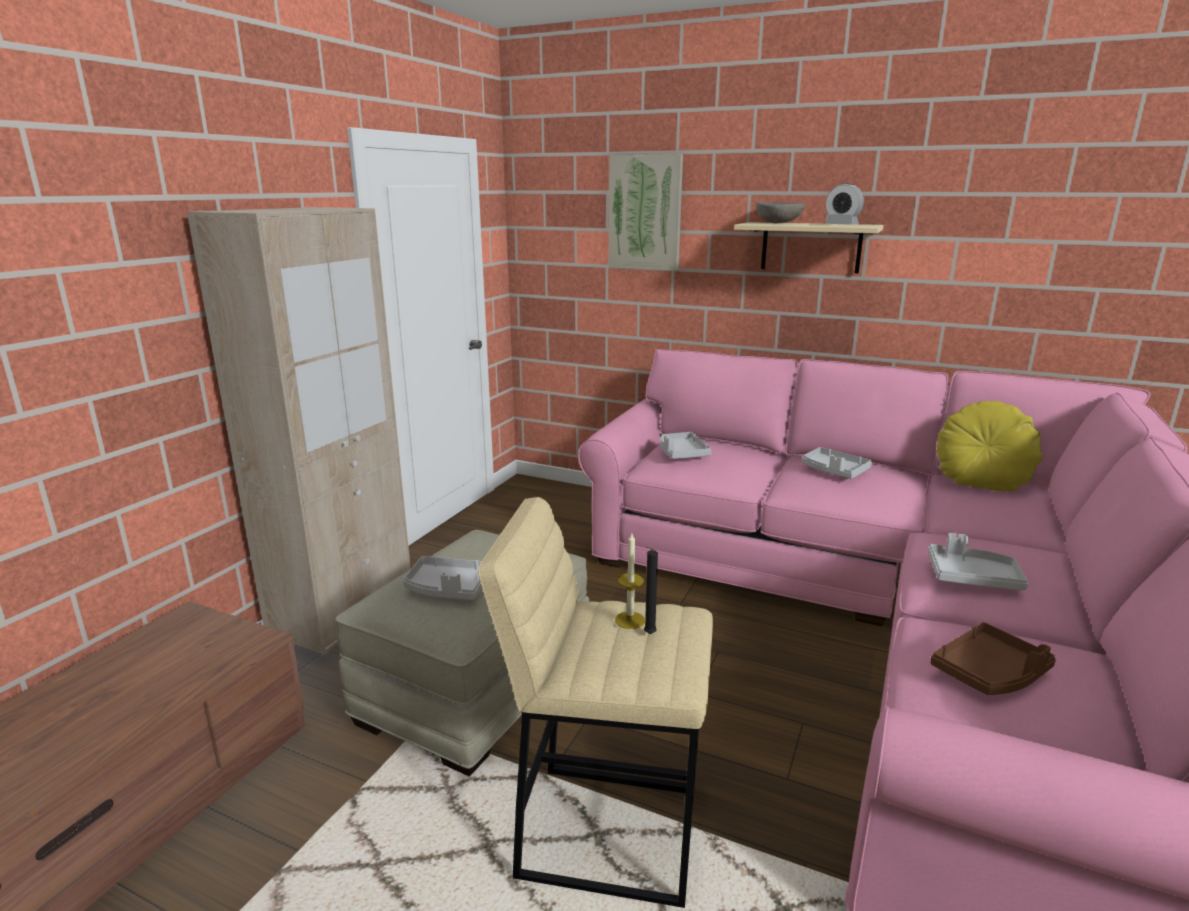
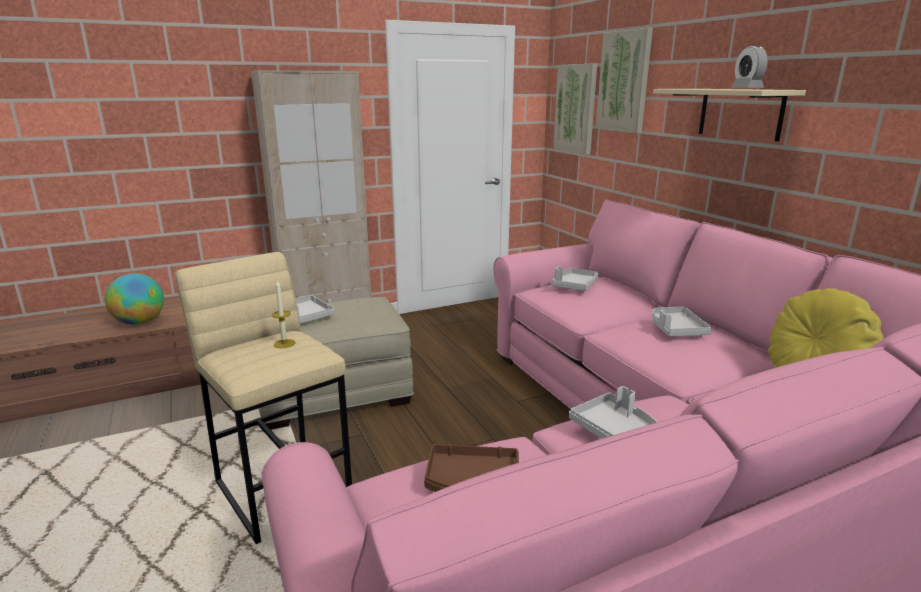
camera: 40 degrees right, 0 degrees up
black candle [644,546,658,634] -> none
grey bowl [756,202,806,223] -> none
none -> globe [105,273,164,325]
none -> picture [553,63,597,154]

